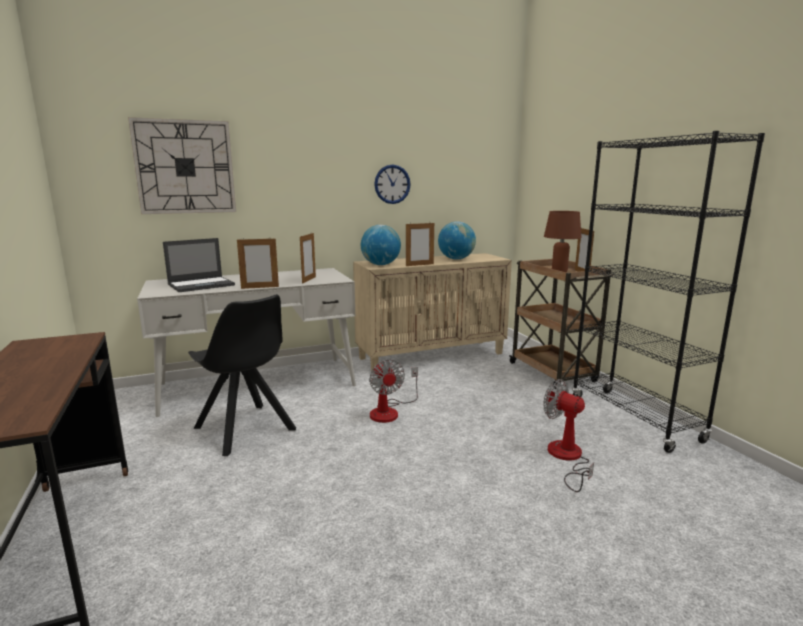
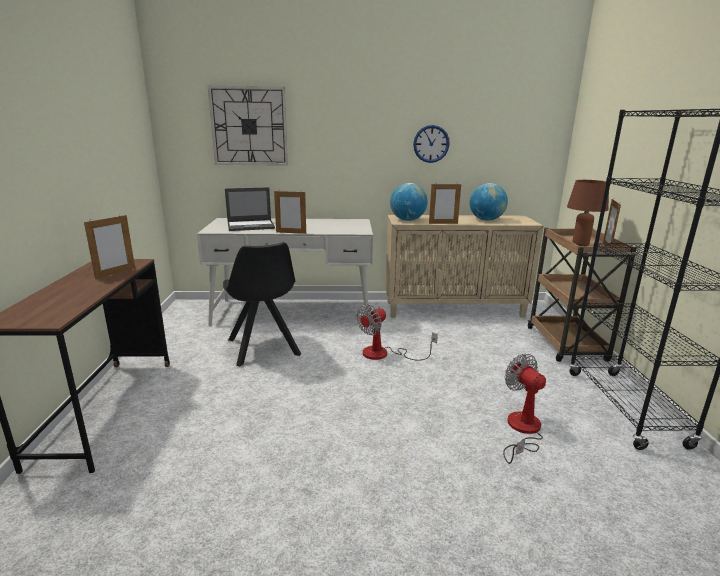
camera: 20 degrees right, 5 degrees up
picture frame [300,232,316,284] -> picture frame moved to [84,214,135,279]
fan [369,359,418,423] -> fan turned 45 degrees clockwise [356,304,438,361]

